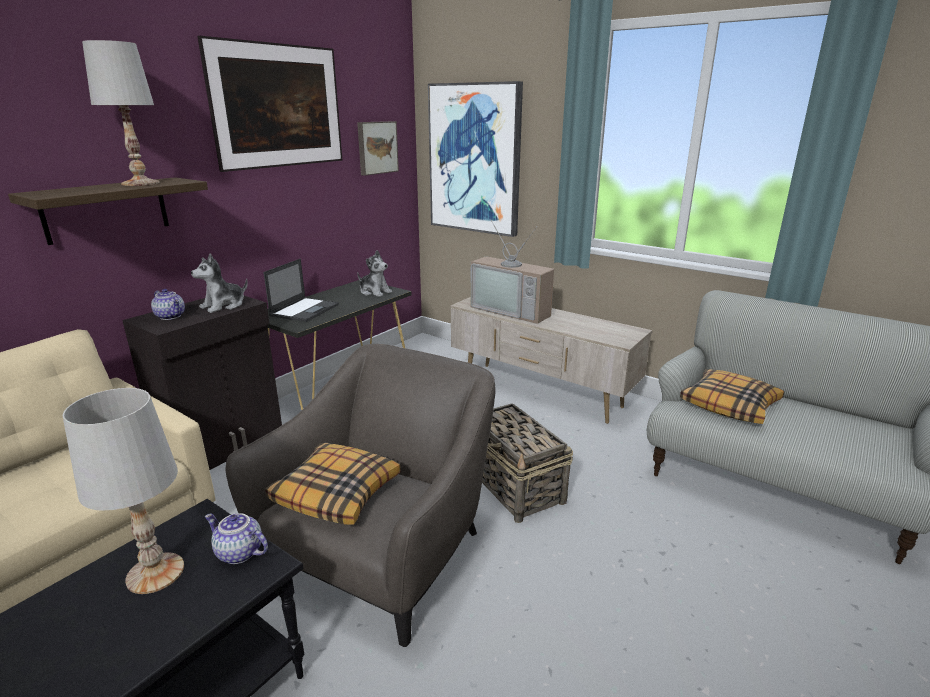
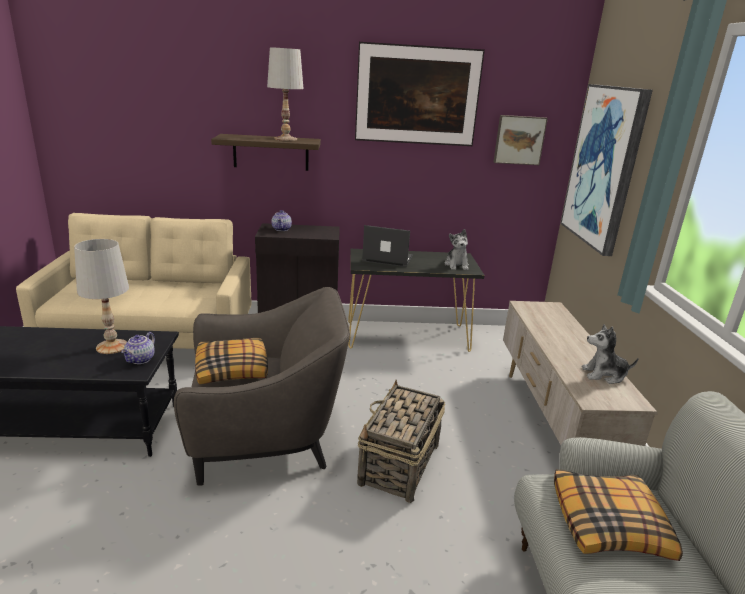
camera: 50 degrees right, 0 degrees up
plush toy [191,254,248,313] -> plush toy moved to [582,324,639,384]
teapot [205,513,268,564] -> teapot turned 150 degrees counterclockwise [121,332,155,364]
laptop [263,258,339,322] -> laptop turned 150 degrees counterclockwise [362,225,413,267]
television [470,220,554,324] -> none

